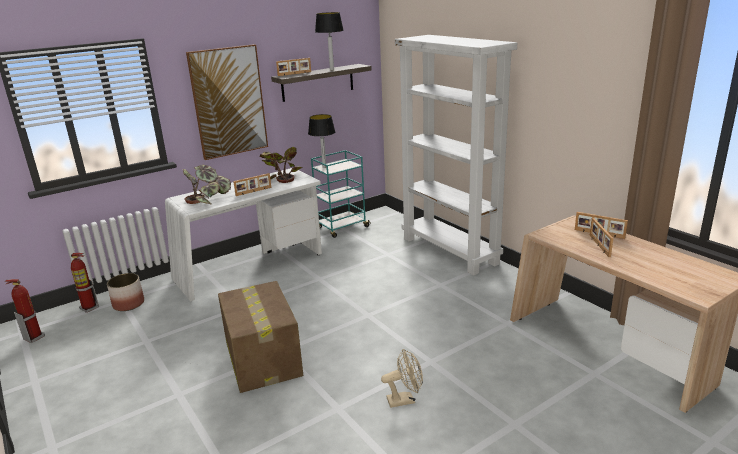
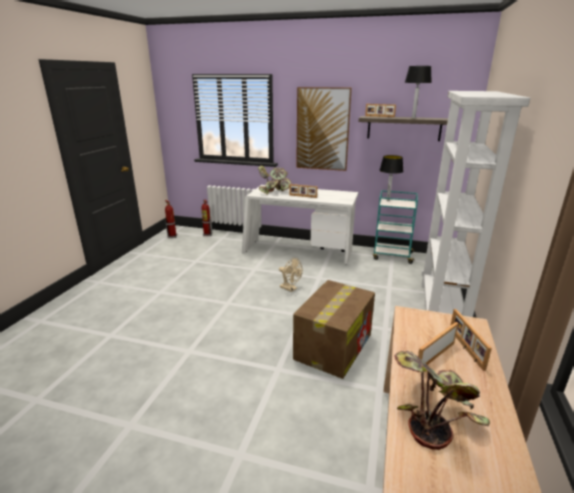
camera: 50 degrees right, 0 degrees up
planter [107,273,144,311] -> none
cardboard box [218,281,303,393] -> cardboard box moved to [293,280,375,379]
potted plant [259,147,303,183] -> potted plant moved to [395,351,490,450]
beige fan [381,349,423,408] -> beige fan moved to [279,258,303,292]

